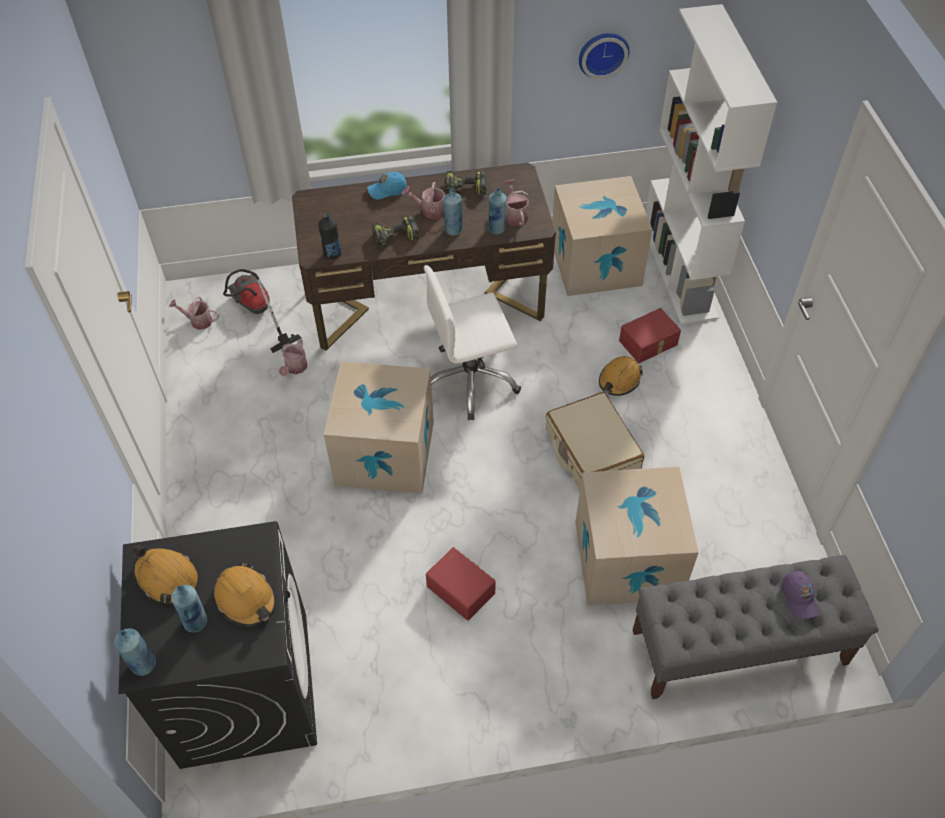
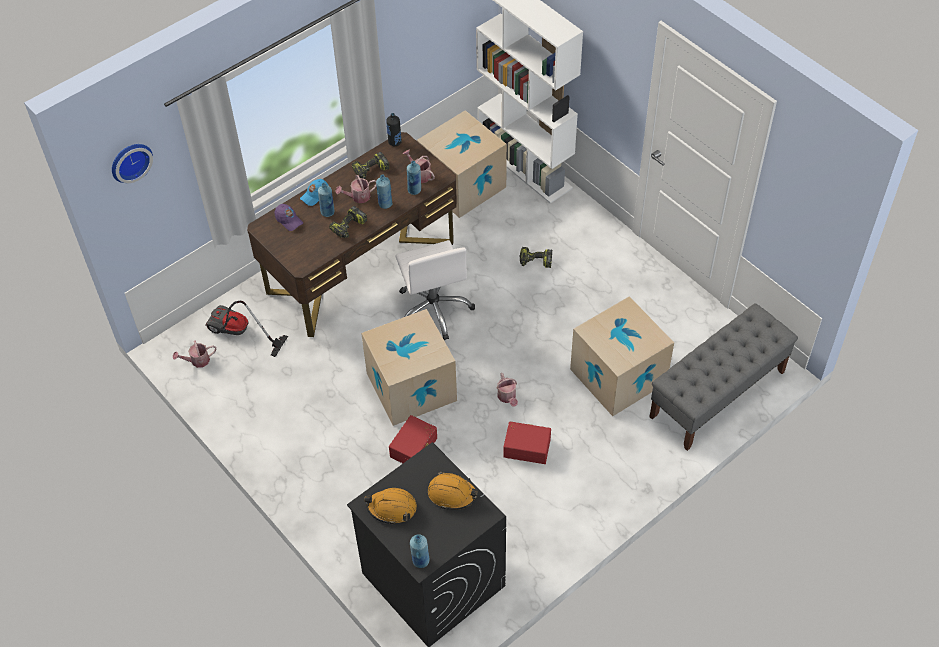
camera: 30 degrees left, 0 degrees up
blue bottle [171,585,208,633] -> blue bottle moved to [318,183,334,217]
watering can [279,339,307,376] -> watering can moved to [497,373,518,407]
black bottle [318,214,341,260] -> black bottle moved to [386,113,401,146]
white office chair [424,265,521,420] -> white office chair turned 60 degrees counterclockwise [395,240,475,340]
beige suitcase [546,392,644,489] -> none
wall clock [579,33,630,79] -> wall clock moved to [112,144,153,183]
orange hard hat [599,356,643,396] -> power drill [520,247,552,268]
red storage box [619,308,681,363] -> red storage box moved to [389,415,437,463]
purple cap [781,571,820,619] -> purple cap moved to [275,204,303,231]

